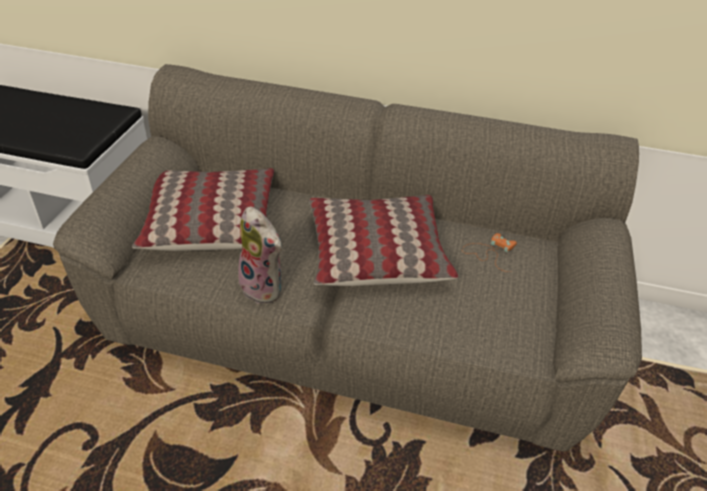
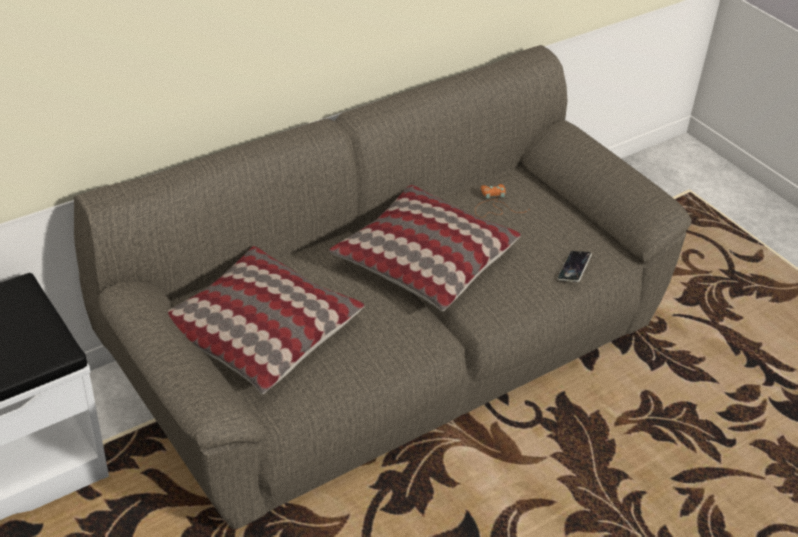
camera: 50 degrees left, 0 degrees up
plush toy [238,206,283,304] -> none
none -> phone [557,251,592,282]

